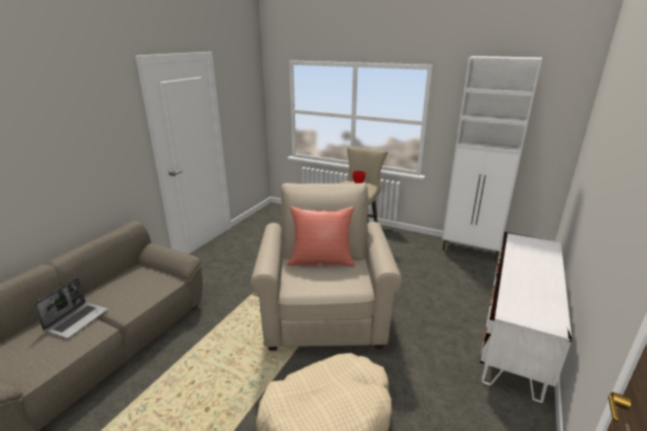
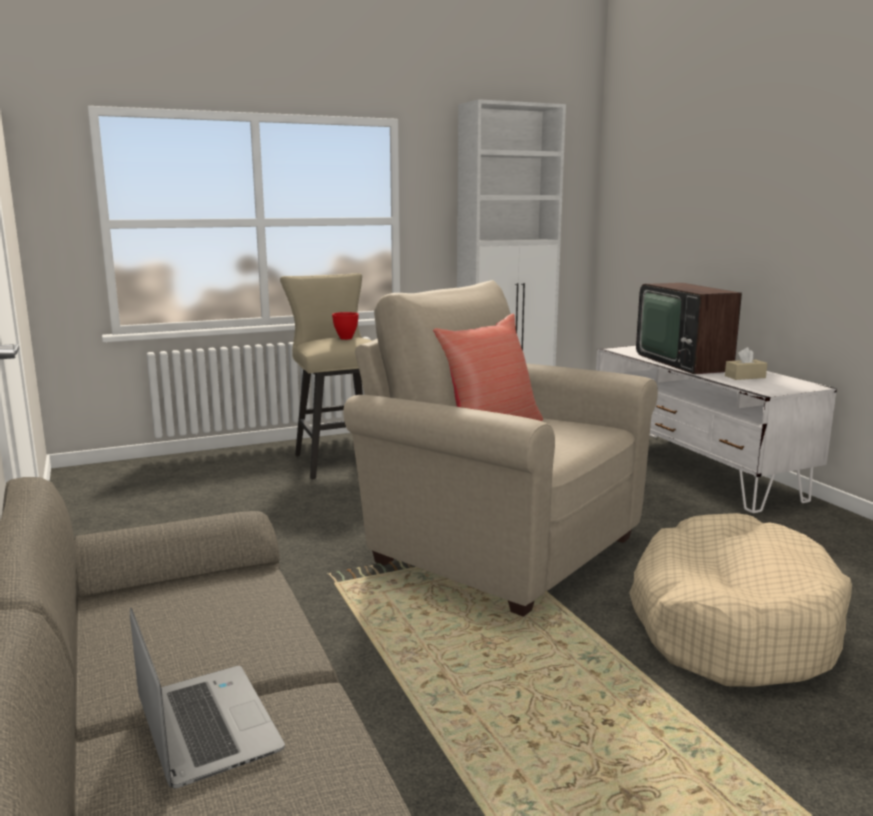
camera: 50 degrees left, 10 degrees down
none -> television [636,283,742,374]
none -> beige tissue box [725,347,768,380]

